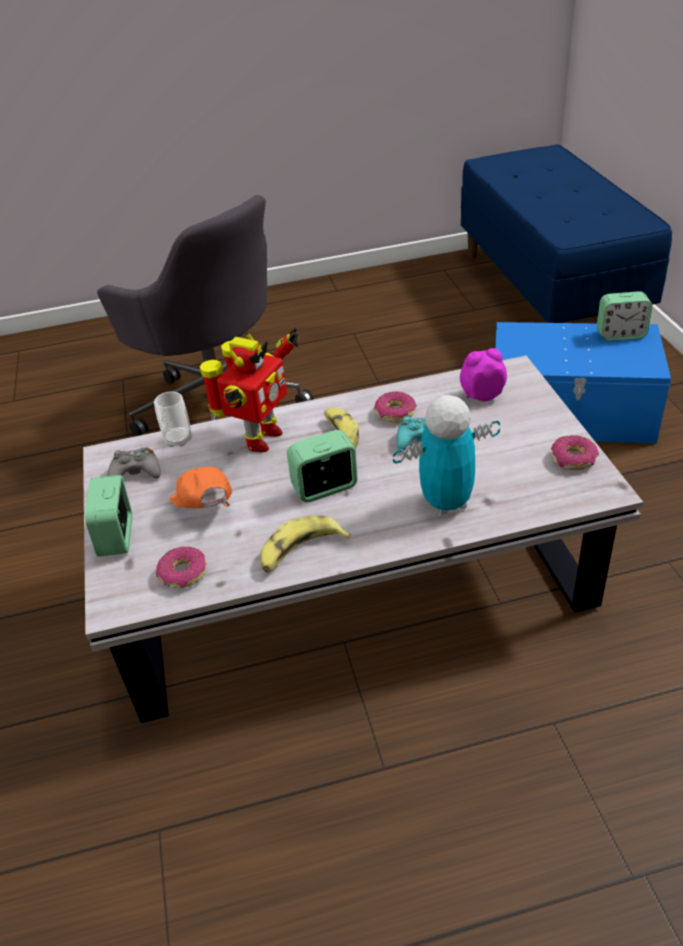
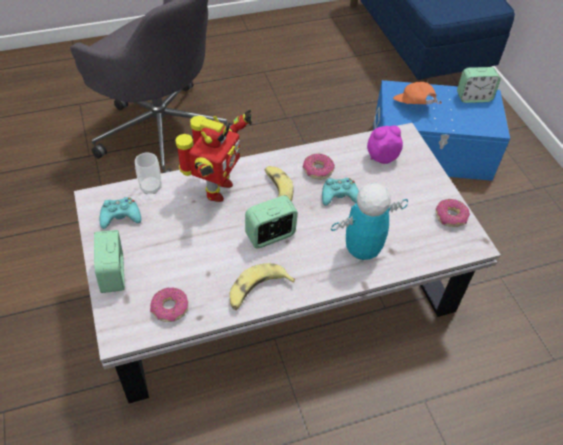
camera: 10 degrees left, 10 degrees up
grey game controller [108,448,161,479] -> turquoise game controller [100,197,141,229]
orange cap [170,467,232,509] -> orange cap moved to [393,82,442,104]

